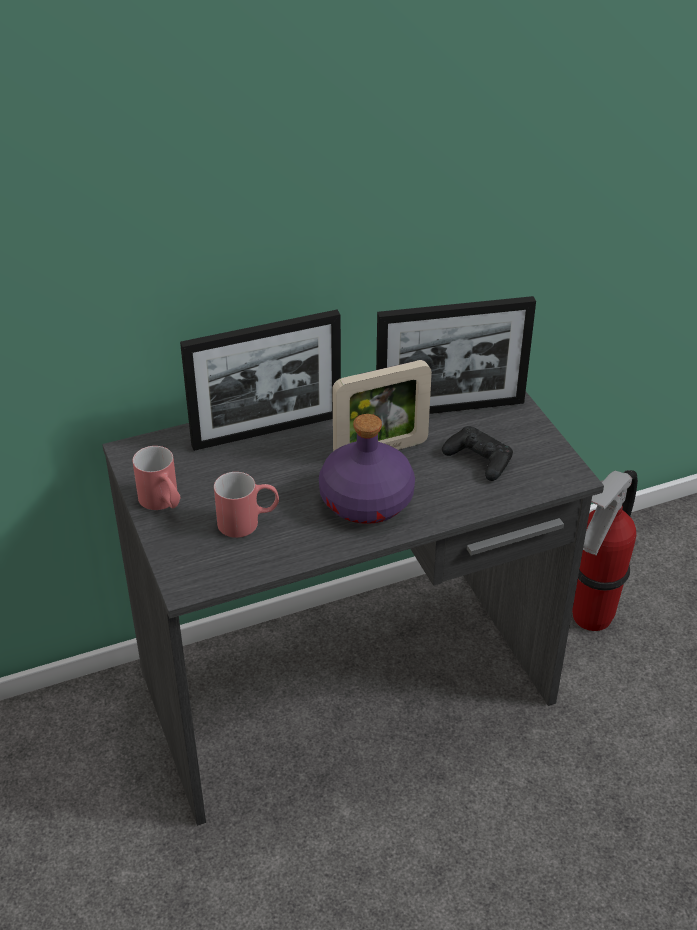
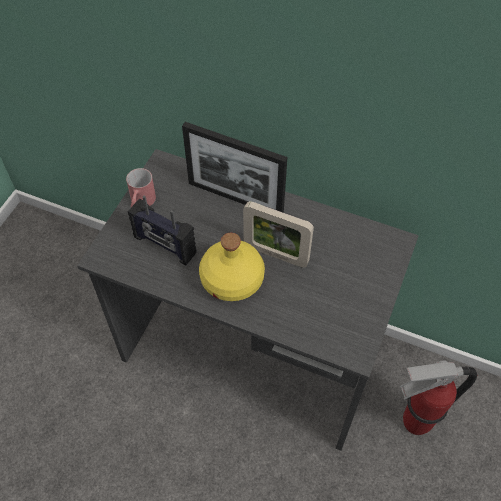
camera: 45 degrees right, 15 degrees up
red mug [214,472,279,538] -> radio [128,196,197,265]
purple bottle [319,414,415,524] -> yellow bottle [199,233,265,301]
picture frame [376,296,536,414] -> none
black game controller [442,426,513,481] -> none

